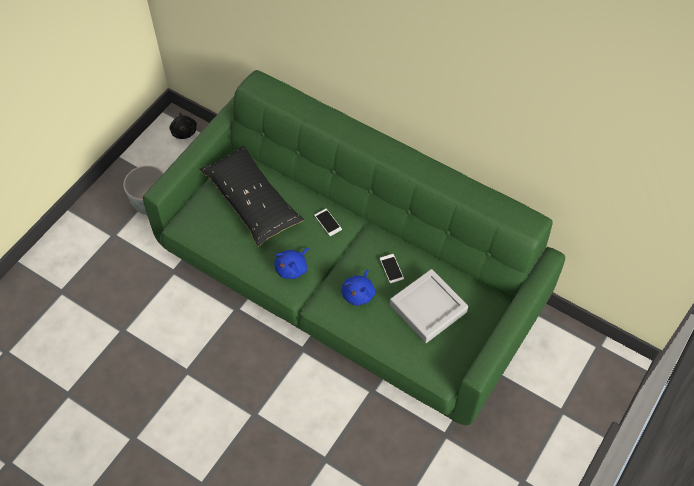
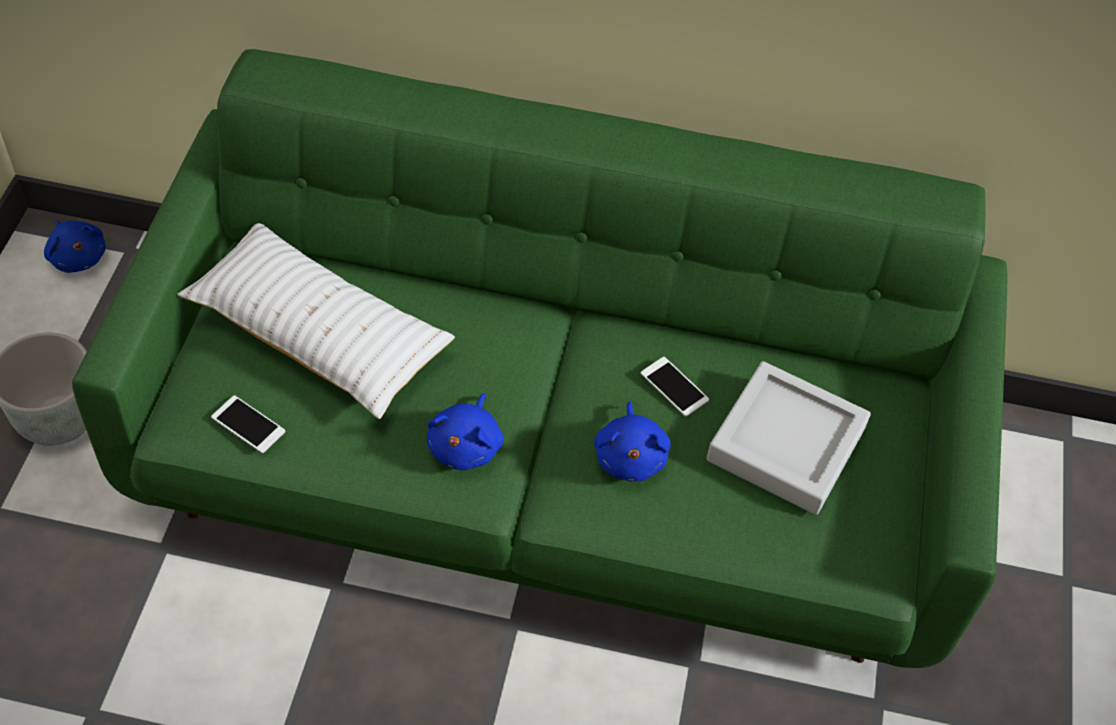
camera: 25 degrees left, 5 degrees down
black plush toy [169,112,197,139] -> blue plush toy [44,220,106,273]
black pillow [199,146,304,247] -> white pillow [177,223,455,419]
phone [314,209,342,236] -> phone moved to [211,395,285,453]

